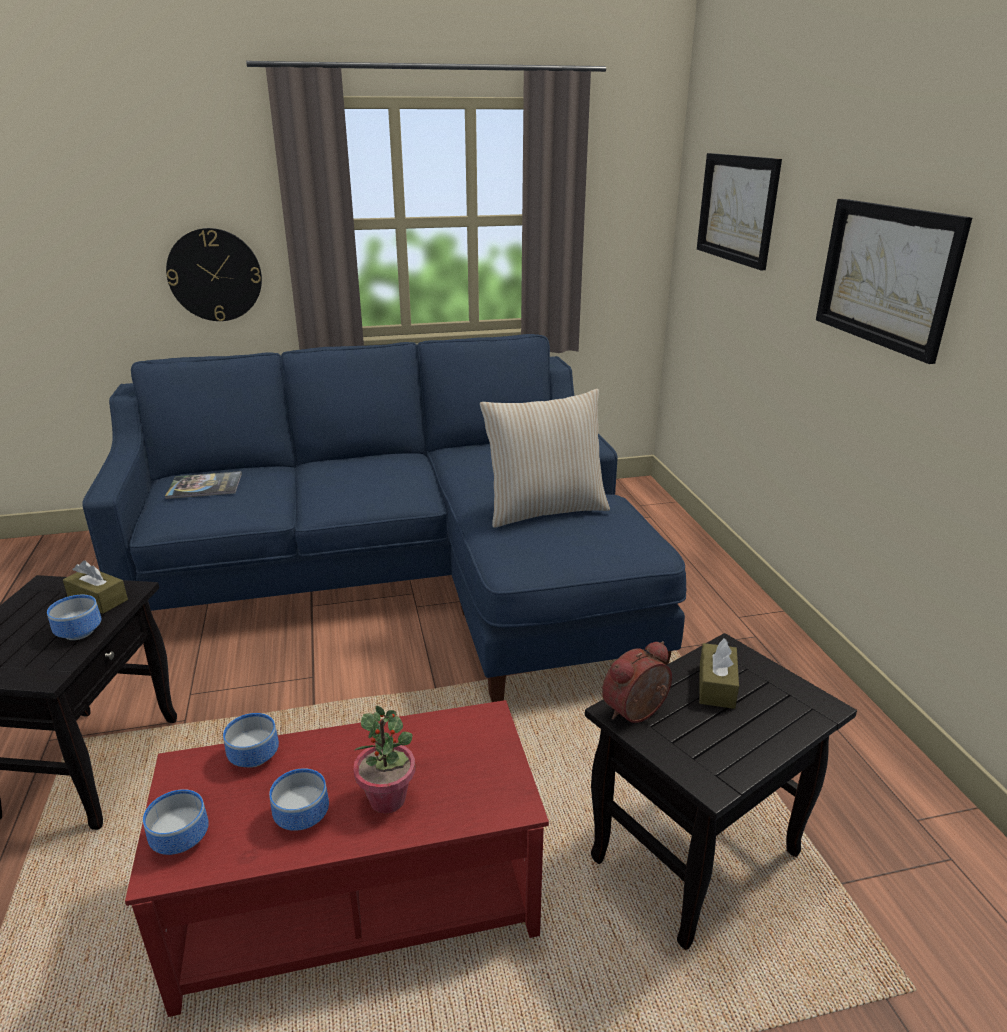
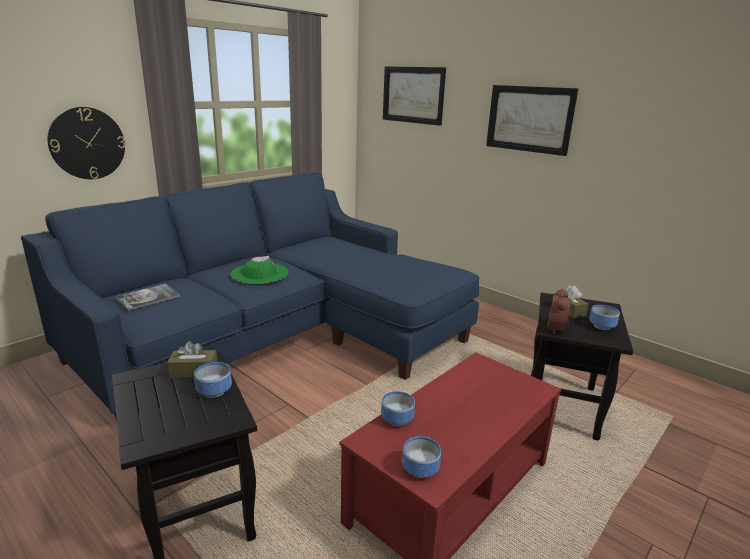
camera: 35 degrees left, 5 degrees down
bowl [269,768,329,831] -> bowl moved to [589,305,620,330]
potted plant [353,706,415,813] -> none
beige pillow [480,389,610,528] -> none
none -> green hat [231,256,288,284]

